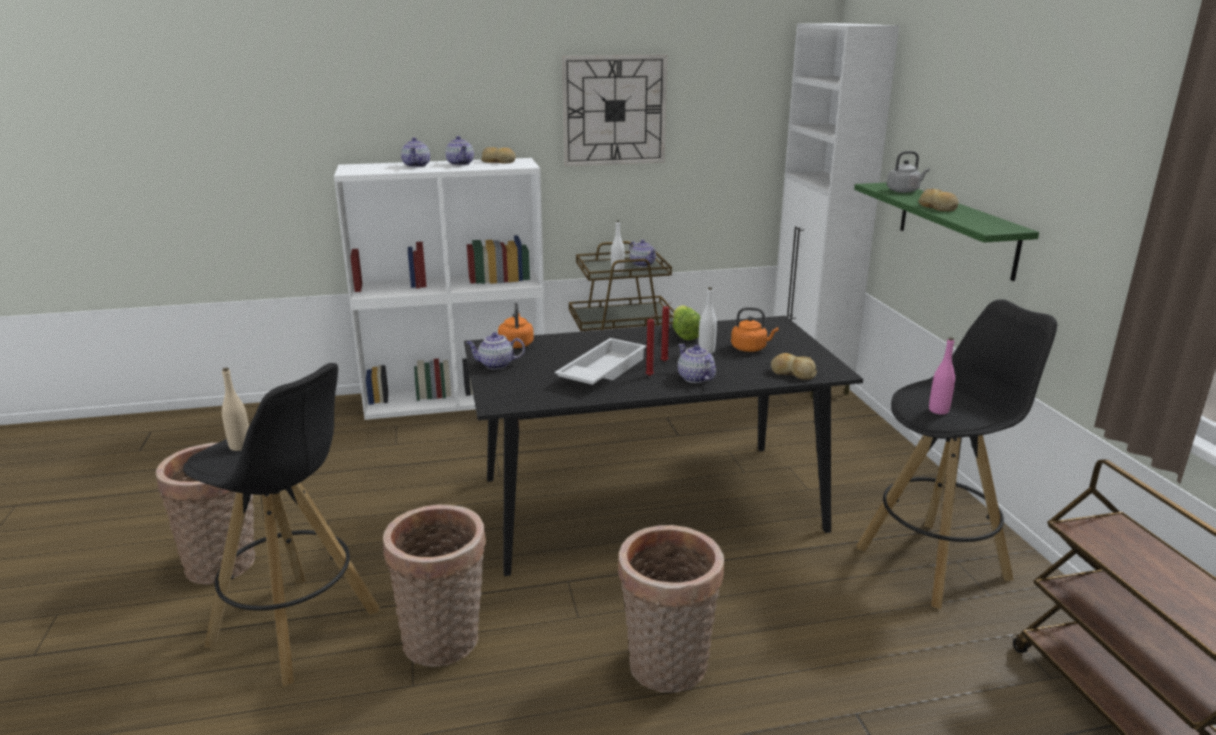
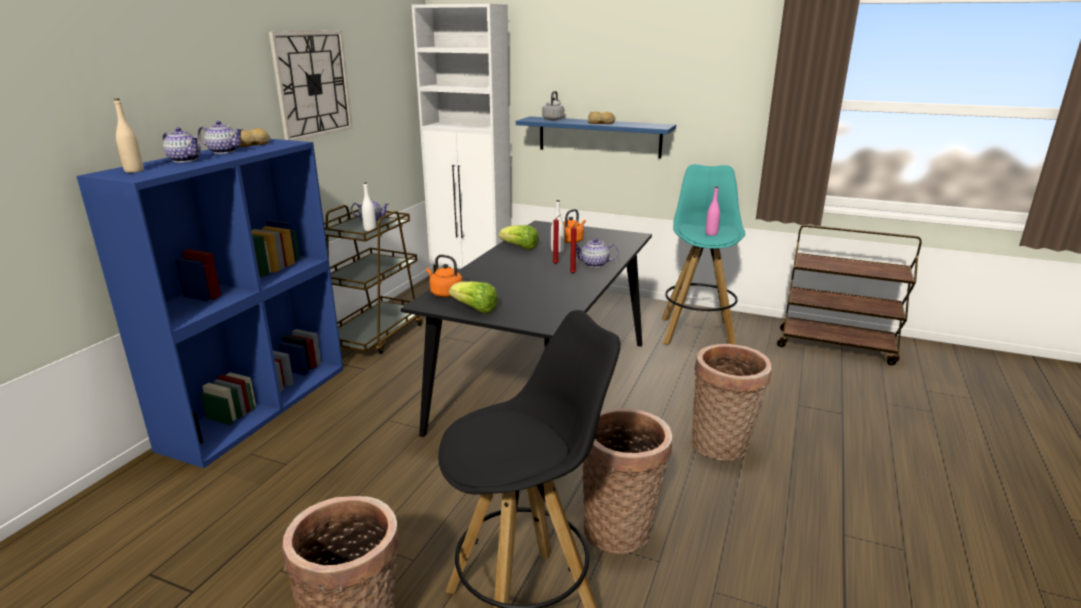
camera: 55 degrees left, 0 degrees up
beige bottle [222,368,249,451] -> beige bottle moved to [114,99,144,173]
white bookcase [334,158,545,420] -> blue bookcase [76,139,343,468]
teapot [466,332,525,370] -> lettuce [449,281,498,314]
white tray [555,338,647,385] -> none
bread [771,353,817,380] -> none
green shelf [854,183,1039,281] -> blue shelf [516,116,676,158]
black stool [856,299,1058,609] -> turquoise stool [661,164,745,345]

